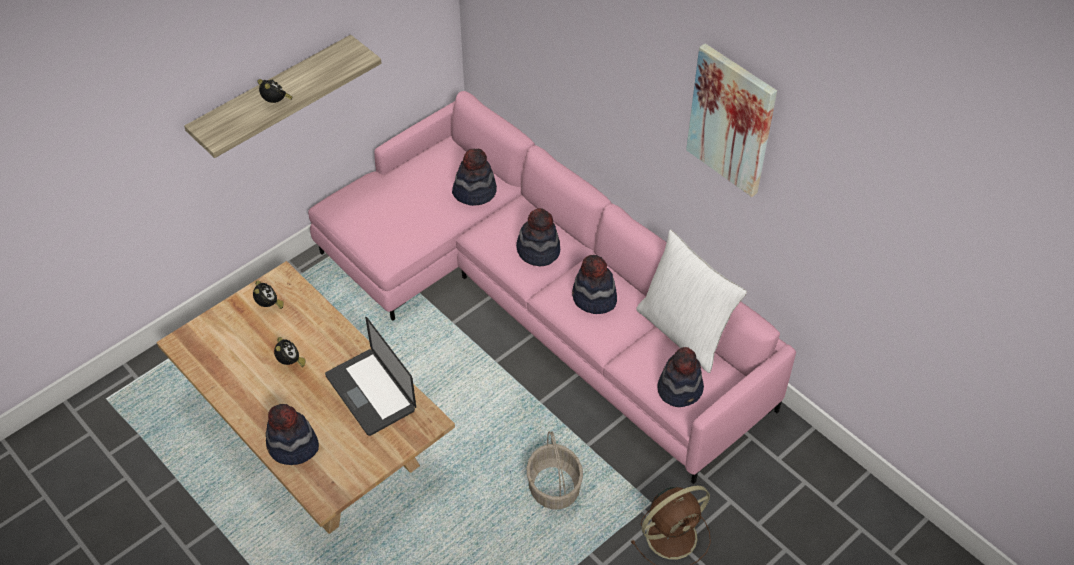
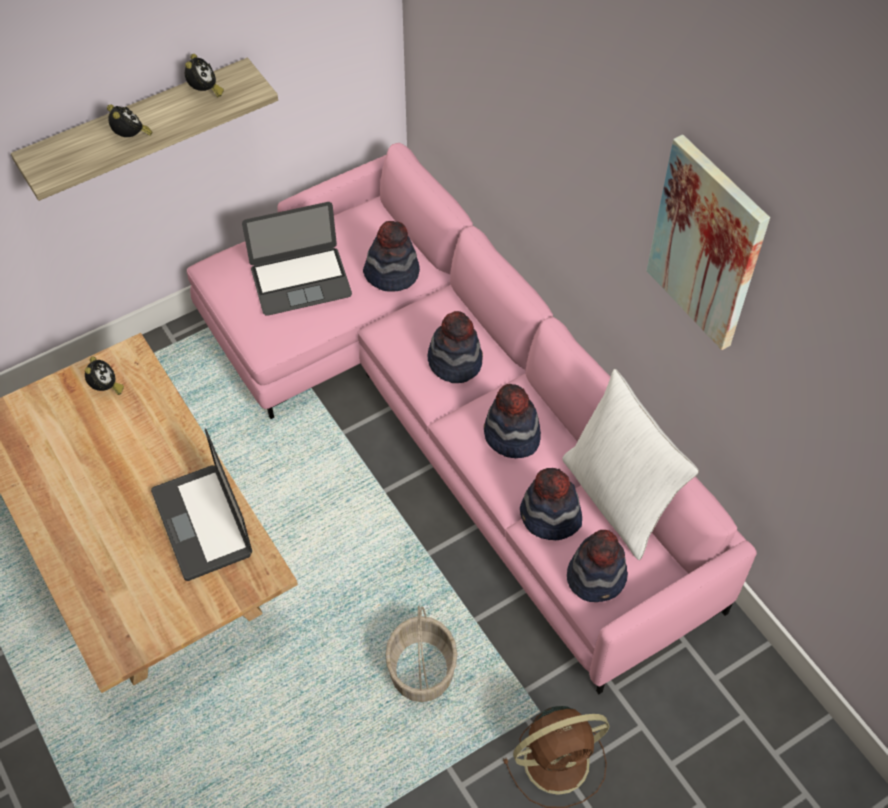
camera: 10 degrees right, 5 degrees up
hat [266,404,319,465] -> hat moved to [520,468,582,540]
alarm clock [274,337,306,367] -> alarm clock moved to [185,54,224,97]
none -> laptop [242,202,352,316]

